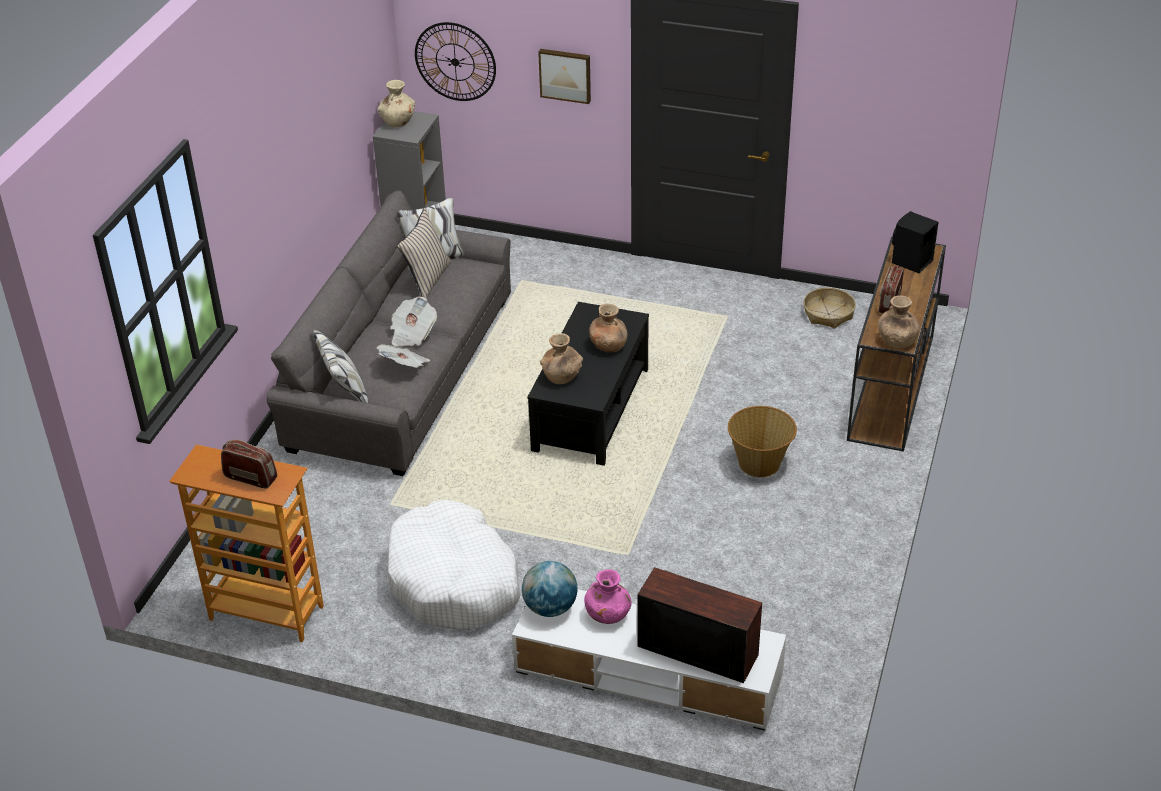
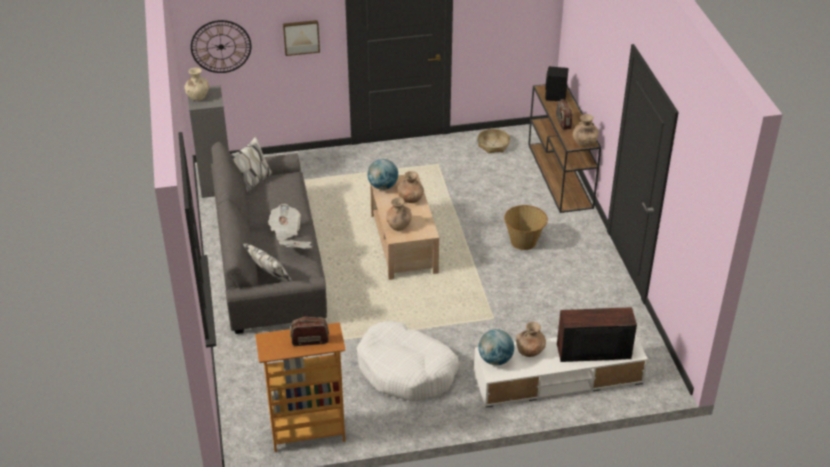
camera: 30 degrees left, 0 degrees up
beige pillow [397,208,452,298] -> none
black coffee table [527,302,649,466] -> beige coffee table [370,173,439,280]
pink vase [584,569,632,624] -> brown vase [516,322,546,357]
none -> globe [367,159,398,190]

